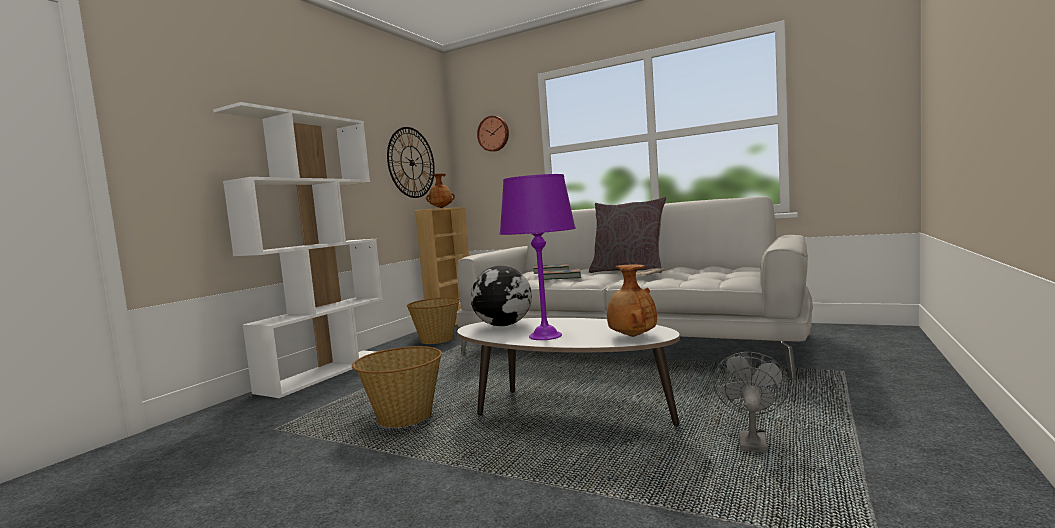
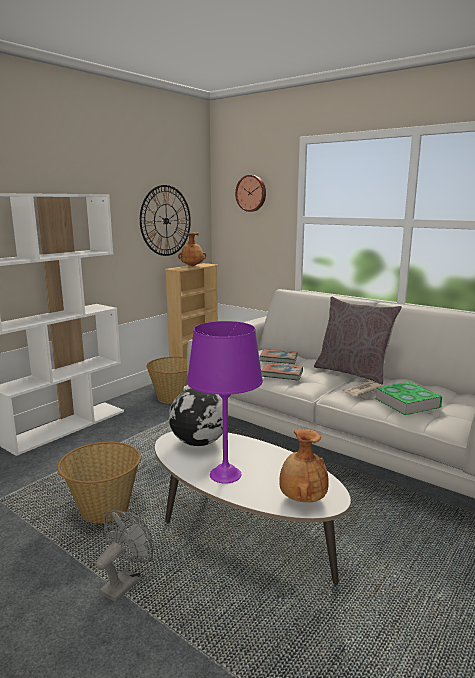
camera: 10 degrees right, 10 degrees up
grey fan [713,352,790,453] -> grey fan moved to [95,510,153,602]
none -> book [375,382,442,415]

